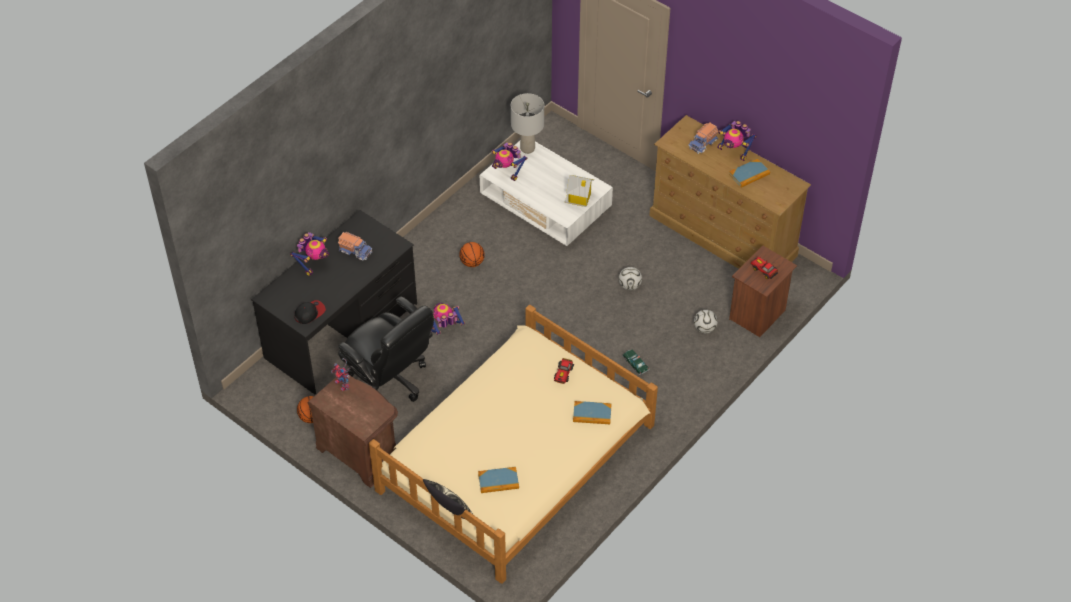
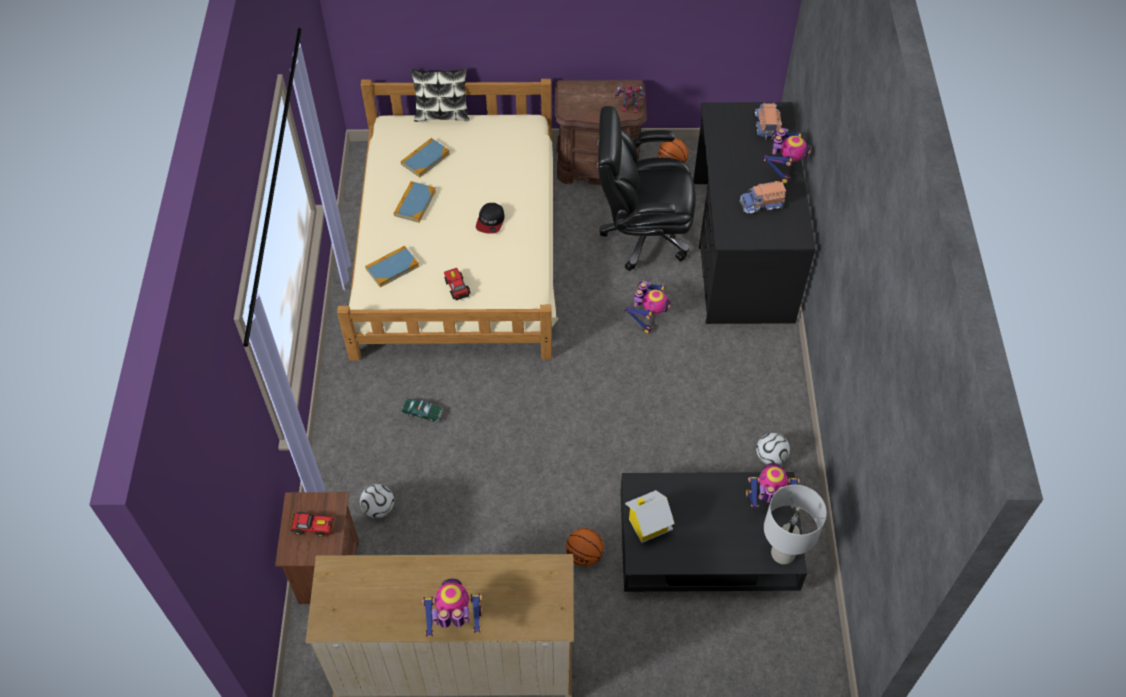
camera: 140 degrees right, 5 degrees up
toy robot [290,232,329,276] -> toy robot turned 150 degrees counterclockwise [763,127,810,184]
cap [295,300,326,324] -> cap moved to [476,203,504,234]
basketball [459,242,485,267] -> basketball moved to [566,528,604,567]
white coffee table [480,141,613,246] -> black coffee table [620,472,807,592]
football [619,267,642,290] -> football moved to [756,433,790,465]
toy truck [688,123,719,154] -> toy truck moved to [755,102,782,140]
book [729,158,770,188] -> book moved to [394,181,436,223]

